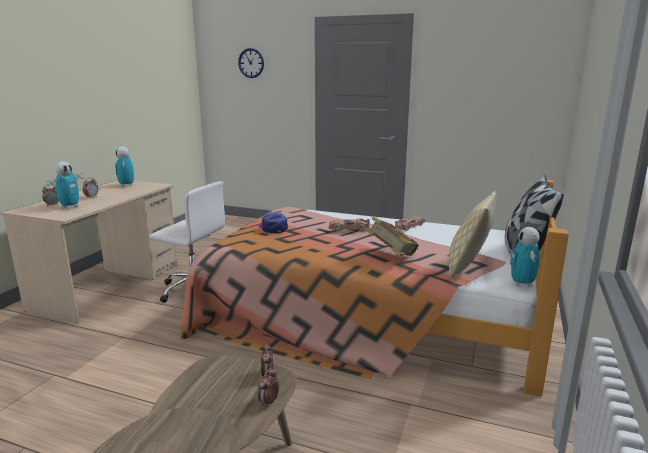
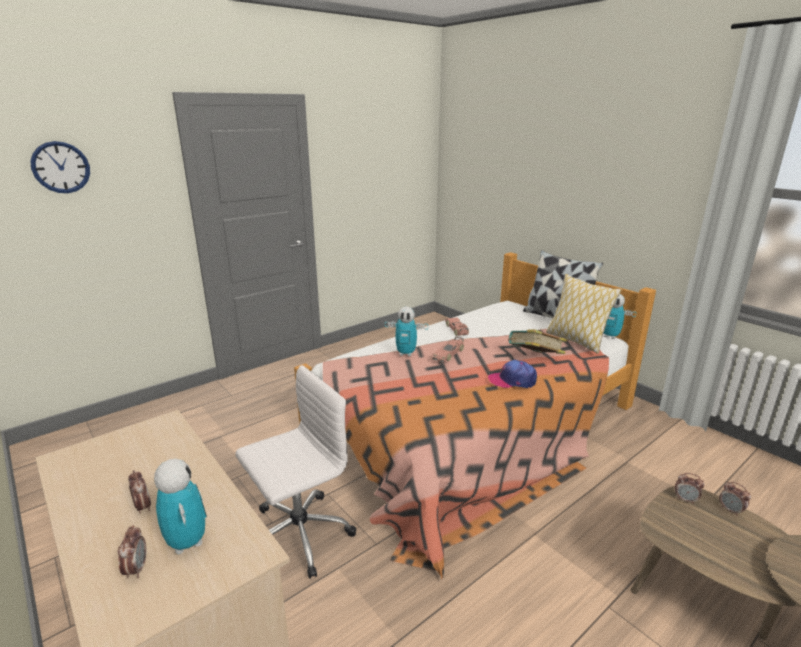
camera: 60 degrees left, 5 degrees up
toy robot [115,147,134,187] -> toy robot moved to [385,307,428,356]
cap [259,212,288,233] -> cap moved to [488,360,537,388]

